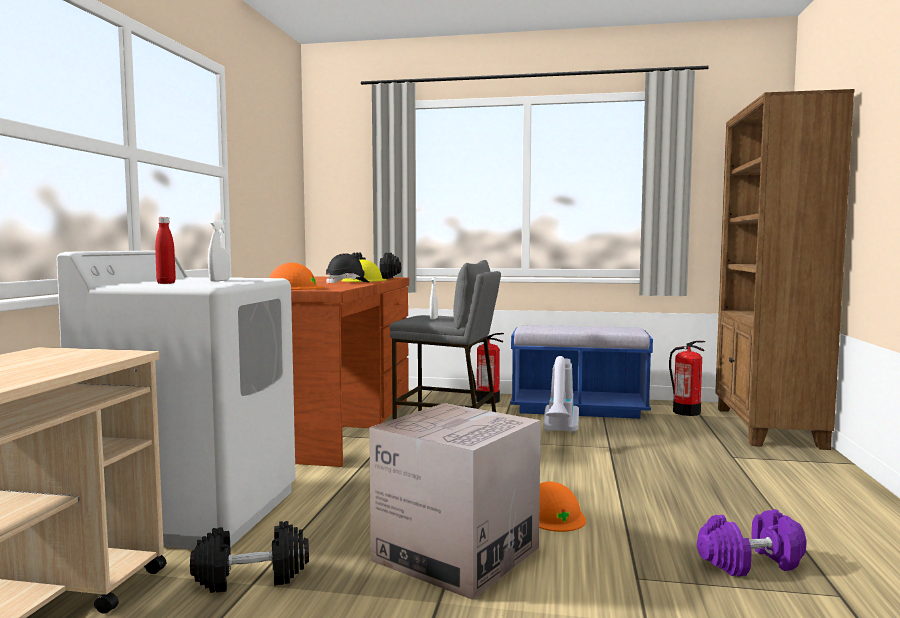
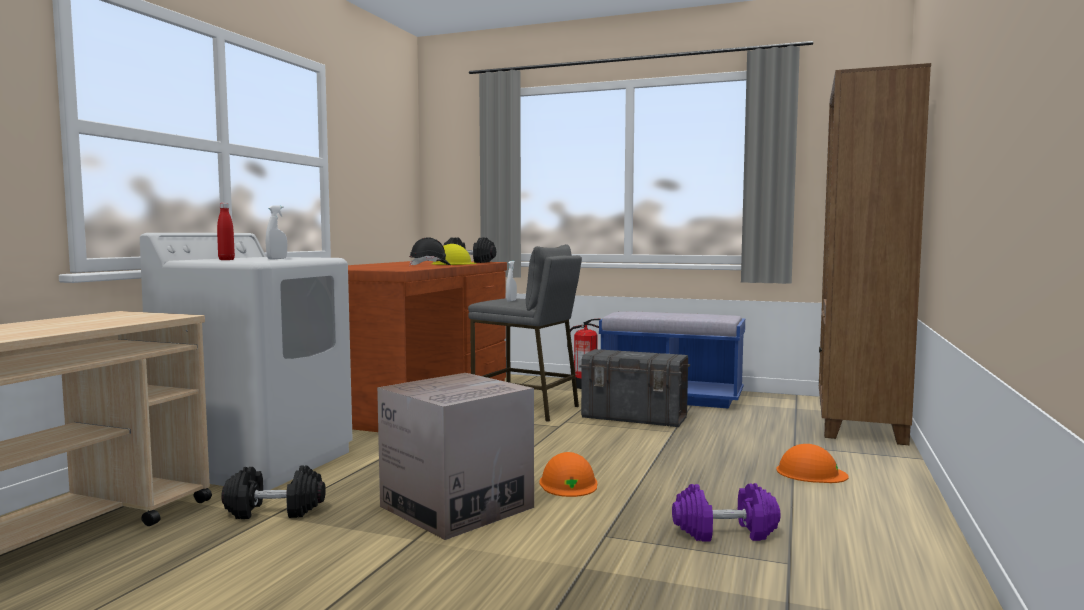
camera: 10 degrees right, 0 degrees up
orange hard hat [269,263,325,290] -> orange hard hat moved to [776,444,849,483]
vacuum cleaner [543,356,579,434] -> grey storage box [579,349,690,427]
fire extinguisher [669,341,705,416] -> none

